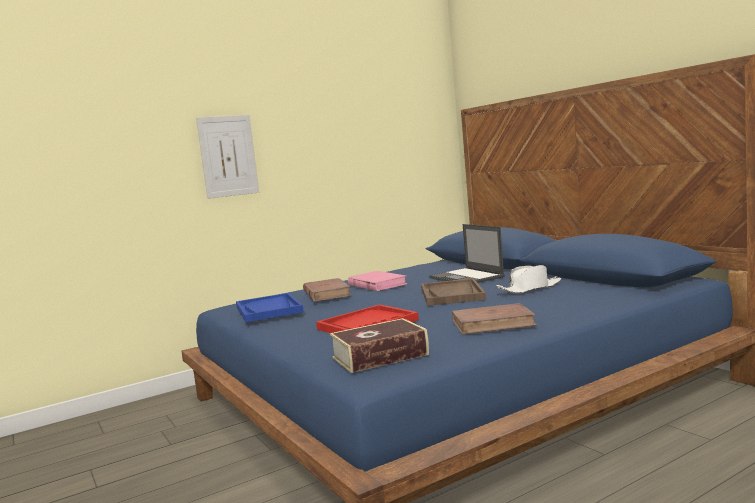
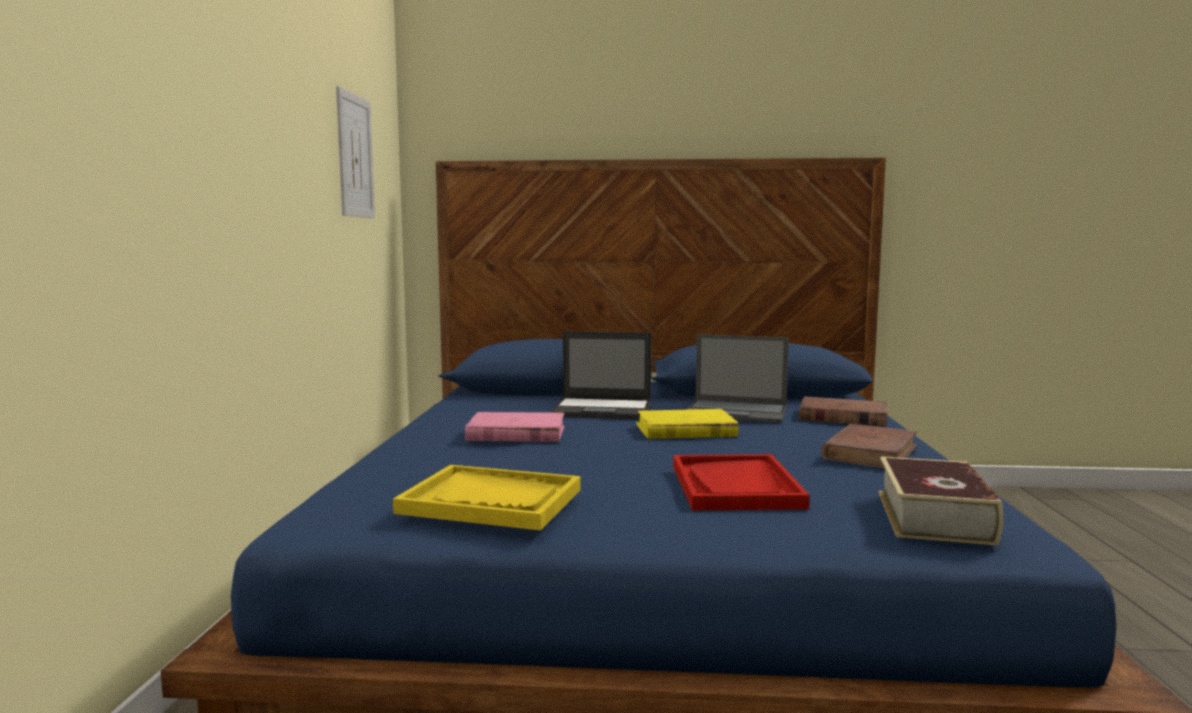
camera: 55 degrees left, 0 degrees up
picture [196,115,259,199] -> picture moved to [336,86,375,218]
blue tray [236,293,304,322] -> yellow tray [393,465,581,530]
brown book [303,278,352,301] -> brown book moved to [799,396,887,426]
brown tray [421,278,486,306] -> yellow book [636,409,739,439]
white hat [496,265,561,293] -> laptop [687,334,789,423]

